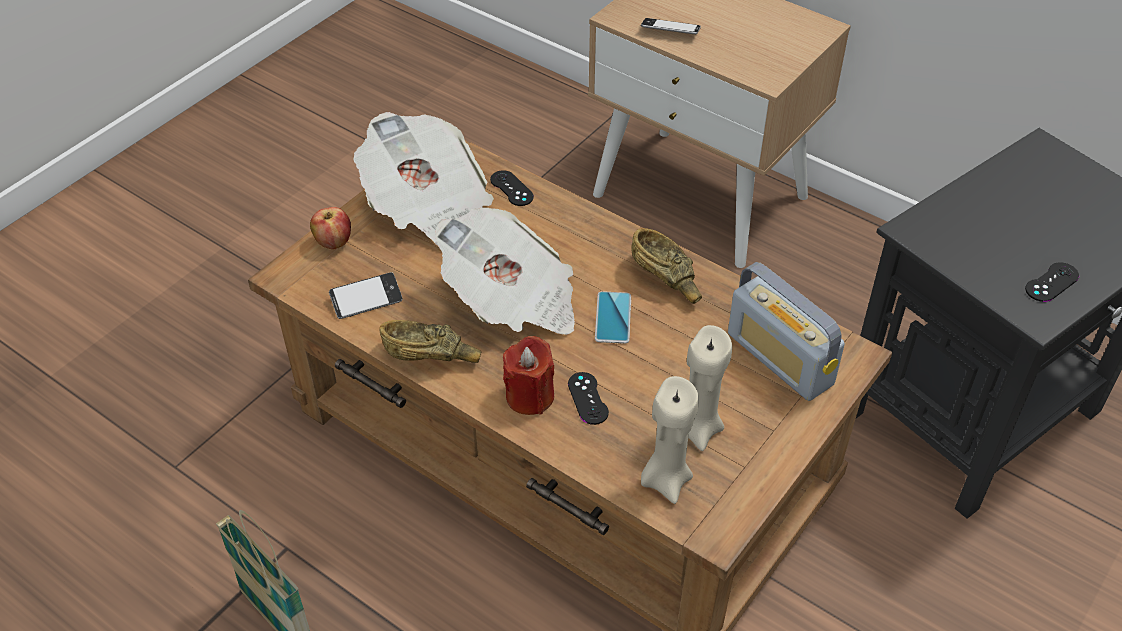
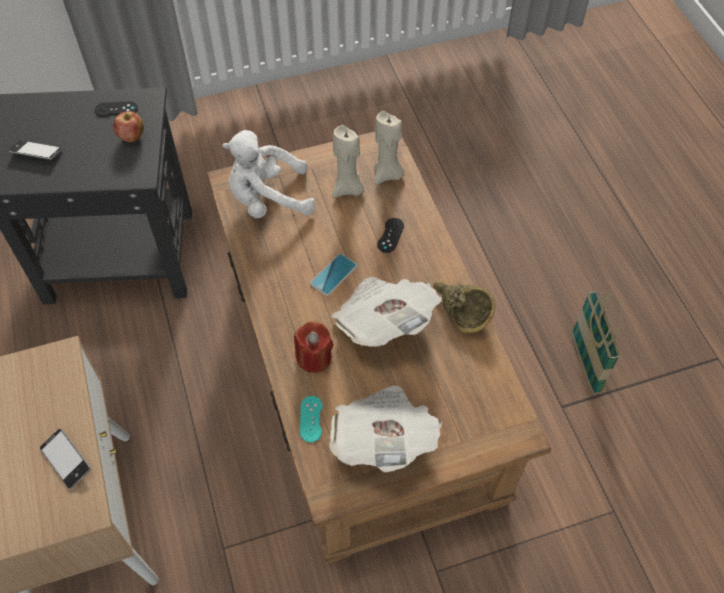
camera: 145 degrees left, 10 degrees up
apple [310,207,351,250] -> apple moved to [113,111,144,143]
phone [329,272,403,319] -> phone moved to [8,140,62,160]
black game controller [490,170,534,206] -> turquoise game controller [300,396,323,442]
red candle [503,336,554,415] -> red candle moved to [294,322,334,373]
brown bowl [631,228,702,304] -> none
radio [728,262,845,401] -> white plush toy [222,130,315,218]

